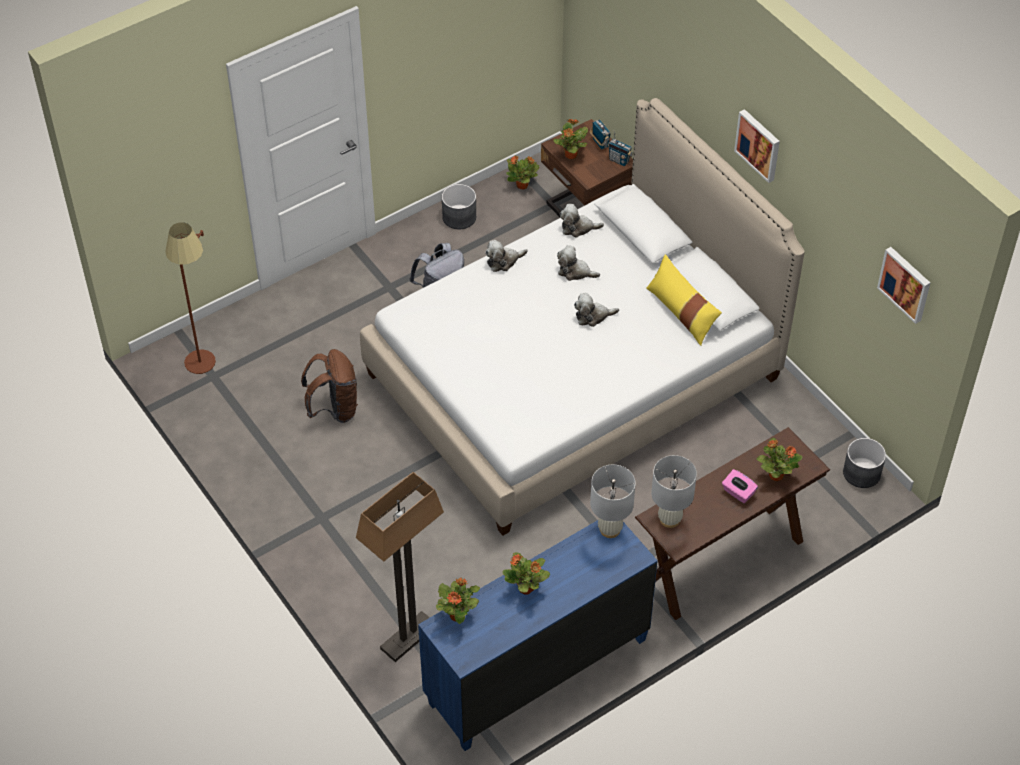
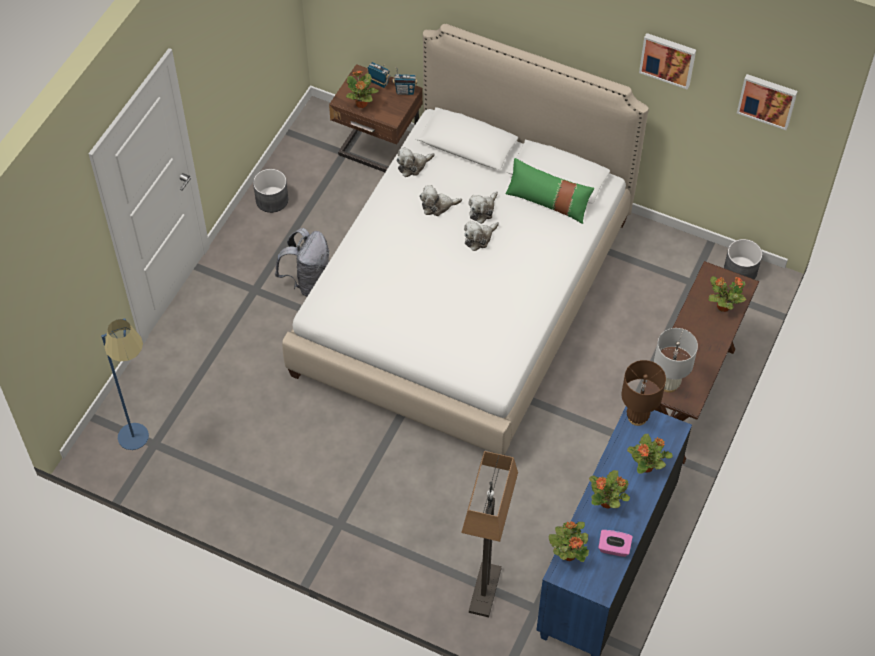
camera: 30 degrees left, 5 degrees up
brown floor lamp [165,222,216,374] -> blue floor lamp [101,318,149,450]
brown backpack [301,349,358,423] -> none
plush toy [485,240,528,272] -> plush toy moved to [468,191,498,224]
potted plant [506,156,539,189] -> potted plant moved to [627,434,673,474]
white table lamp [590,465,636,538] -> brown table lamp [621,360,666,426]
yellow pillow [646,254,722,346] -> green pillow [505,158,594,224]
pink tissue box [722,469,758,503] -> pink tissue box moved to [598,530,633,557]
picture [734,109,780,183] -> picture moved to [639,33,696,90]

